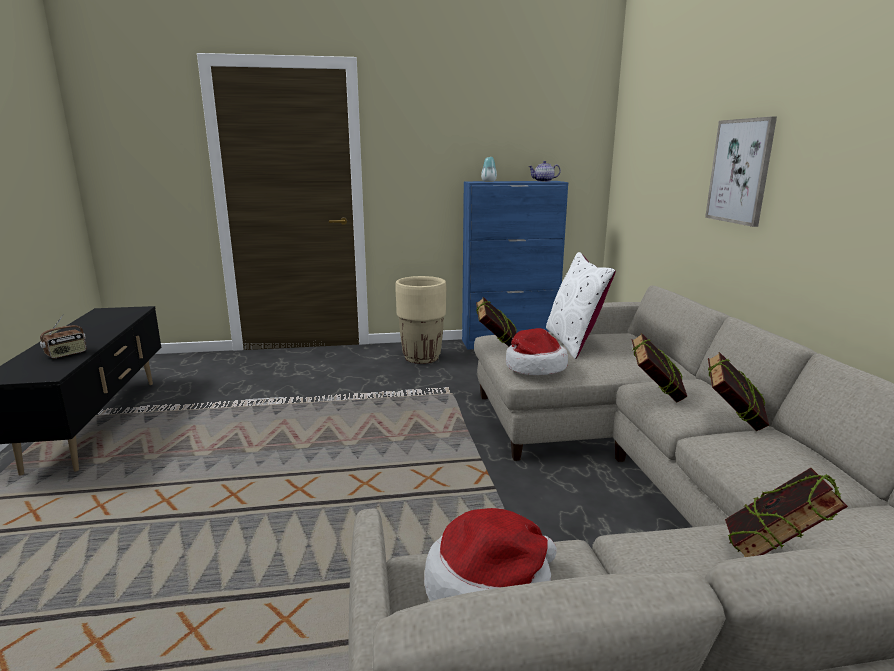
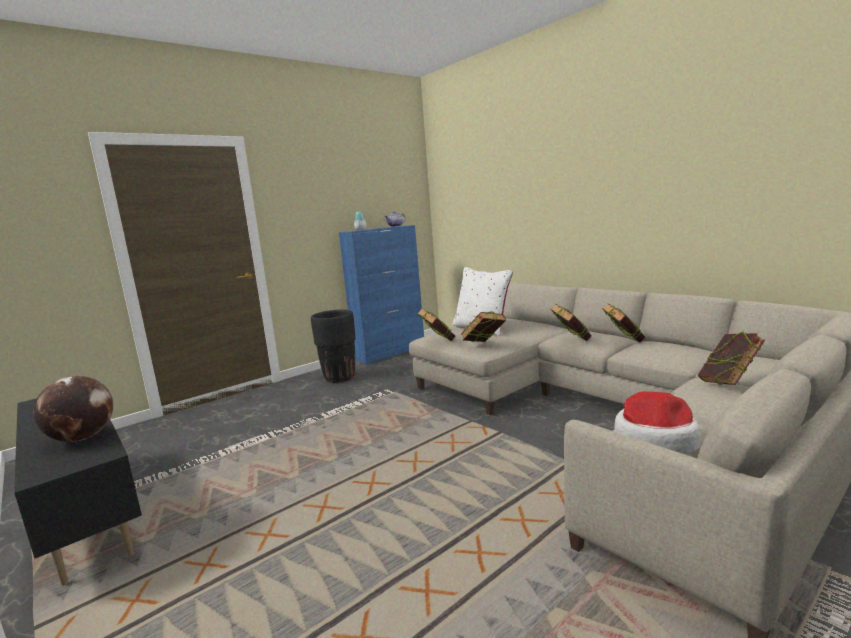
camera: 30 degrees left, 5 degrees down
radio [40,314,87,358] -> globe [33,376,113,442]
beige planter [395,276,446,364] -> black planter [311,310,356,383]
hat [506,328,568,375] -> book [461,312,506,342]
picture [705,116,777,227] -> none

